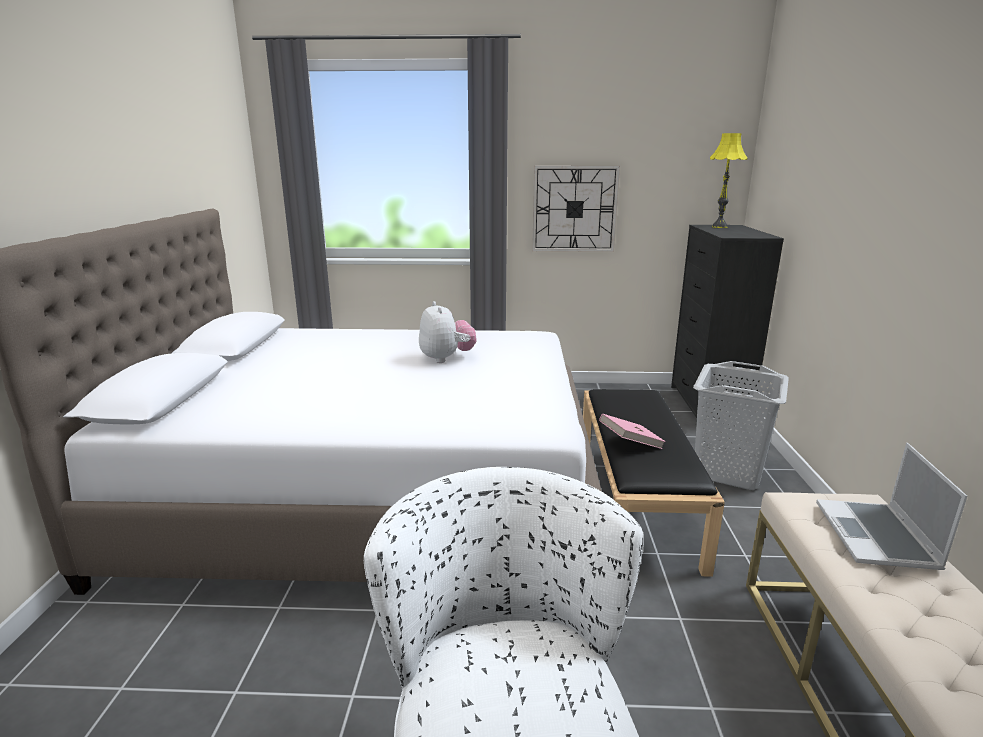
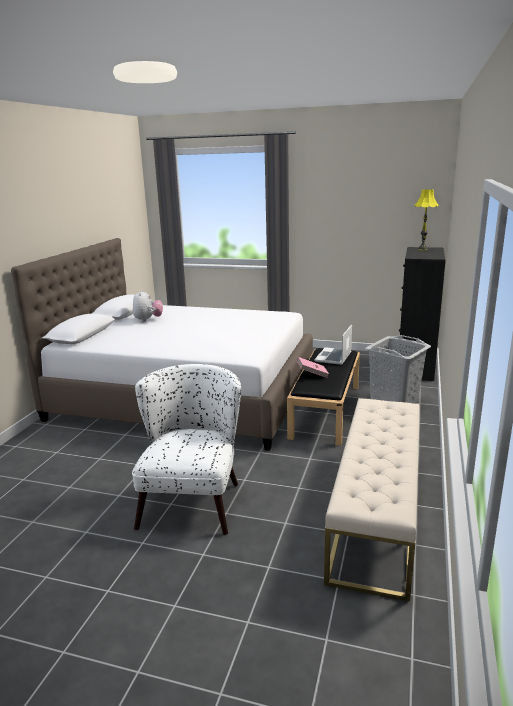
camera: 15 degrees right, 0 degrees up
plush toy [419,301,477,363] -> plush toy moved to [133,290,163,322]
wall clock [532,166,620,252] -> none
laptop [816,443,967,570] -> laptop moved to [314,324,352,365]

